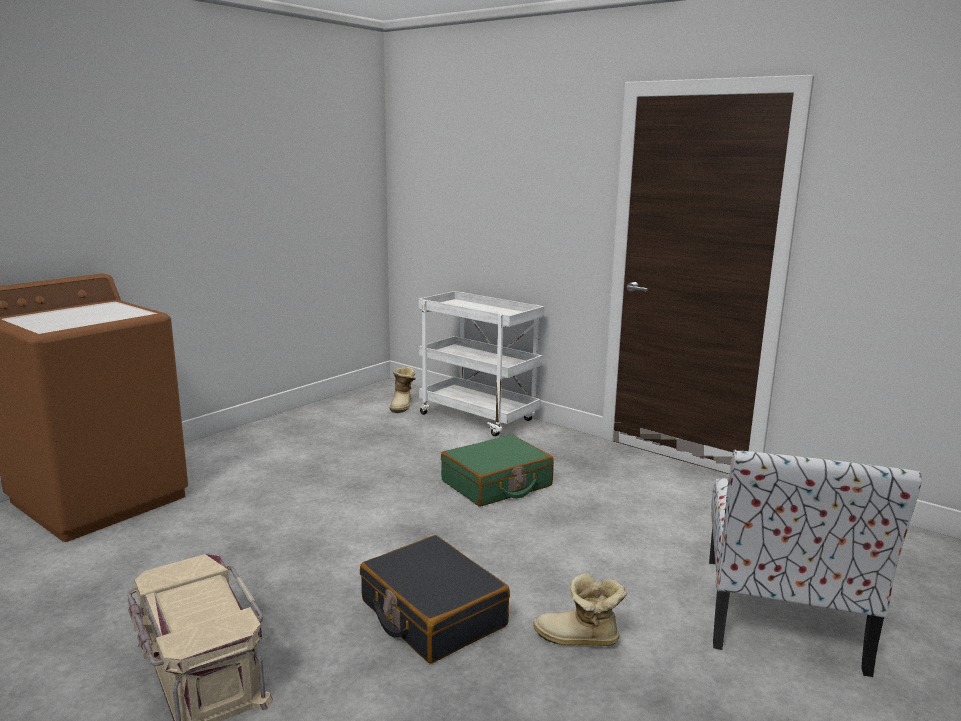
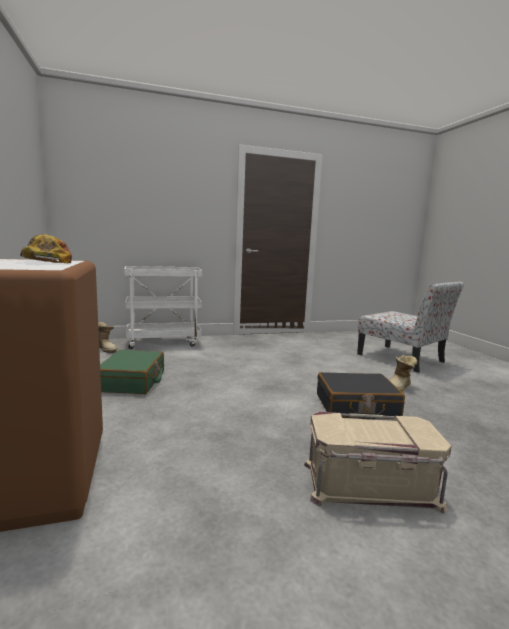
camera: 55 degrees left, 5 degrees down
green suitcase [441,435,554,506] -> green suitcase moved to [100,350,164,394]
none -> cap [20,234,72,264]

